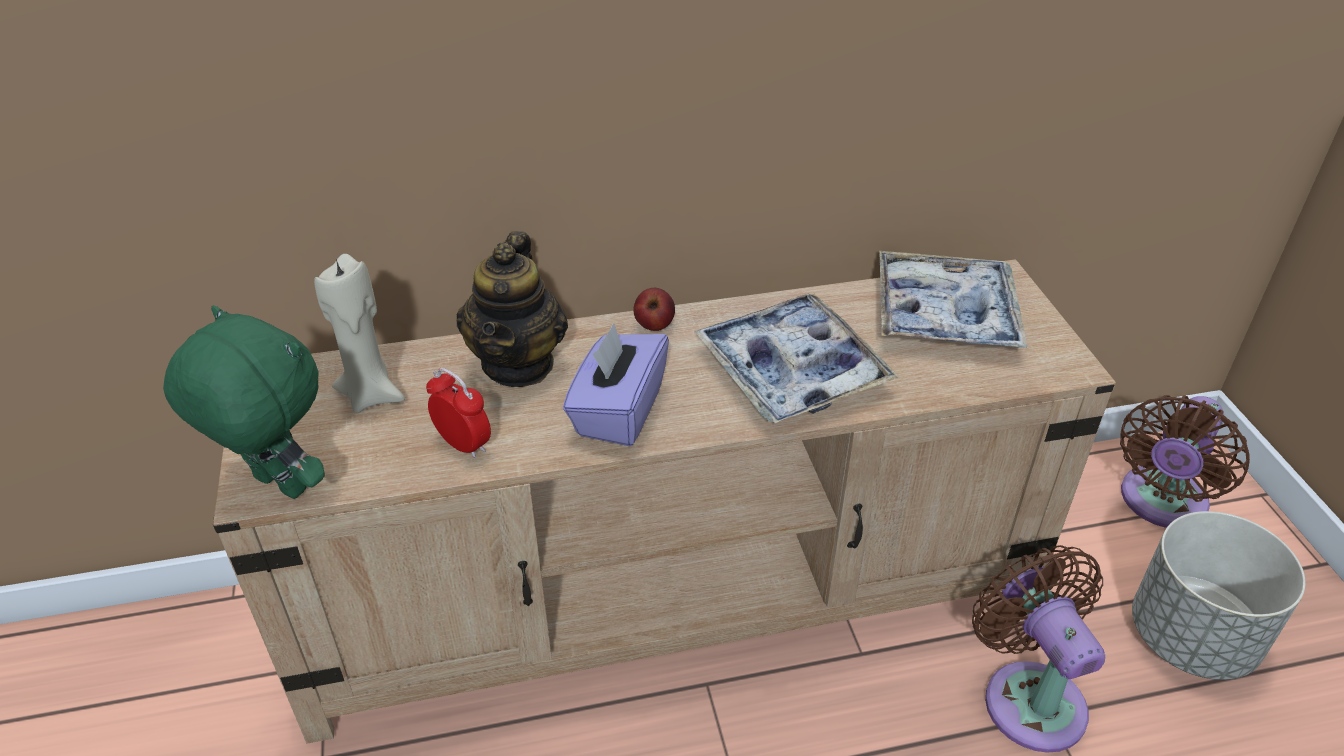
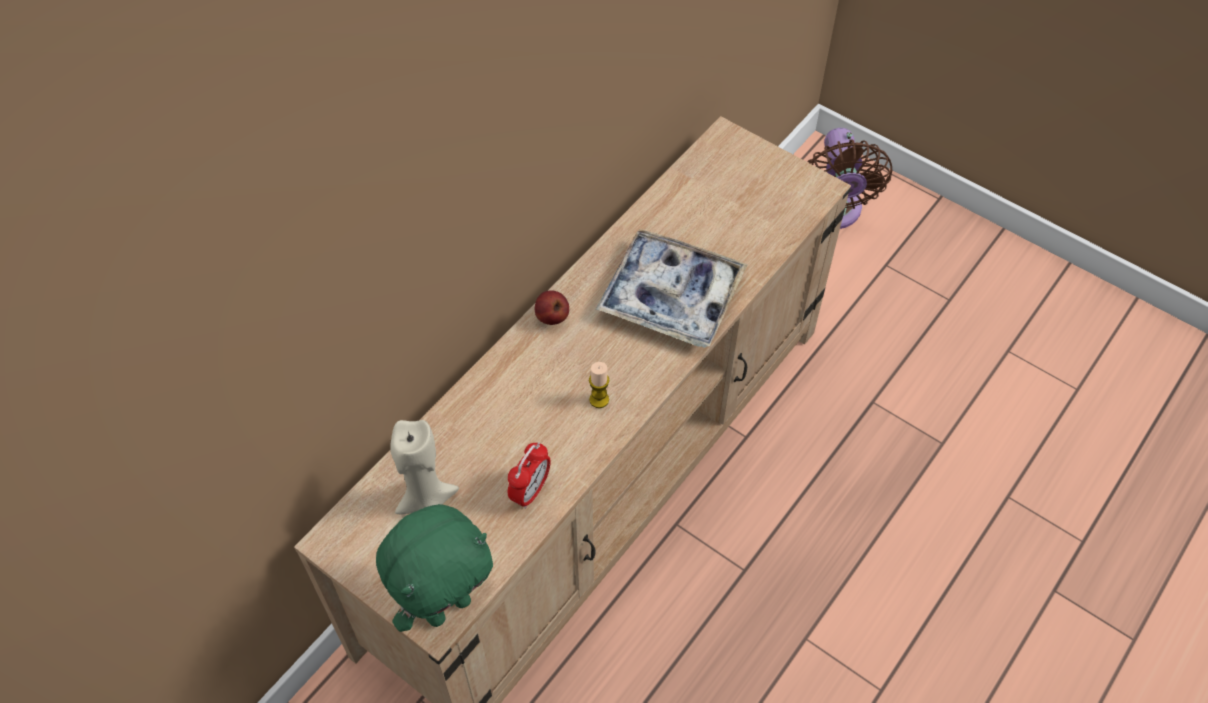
camera: 40 degrees left, 15 degrees up
green plush toy [163,305,325,499] -> green plush toy turned 150 degrees clockwise [376,504,493,632]
alarm clock [426,368,491,459] -> alarm clock turned 120 degrees clockwise [508,442,551,509]
teapot [457,231,568,387] -> none
purple tissue box [563,323,669,446] -> candle [589,362,609,408]
tray [879,251,1027,348] -> none
brown fan [972,545,1105,753] -> none
grey planter [1132,511,1306,680] -> none

